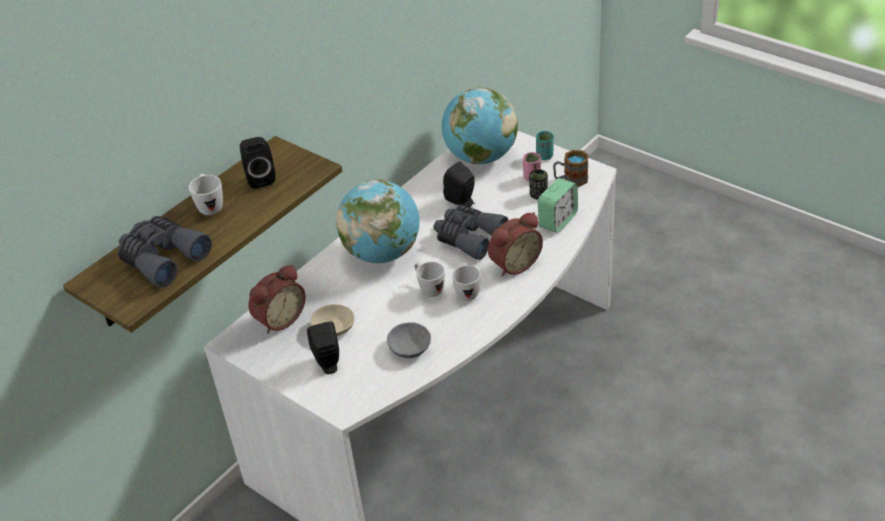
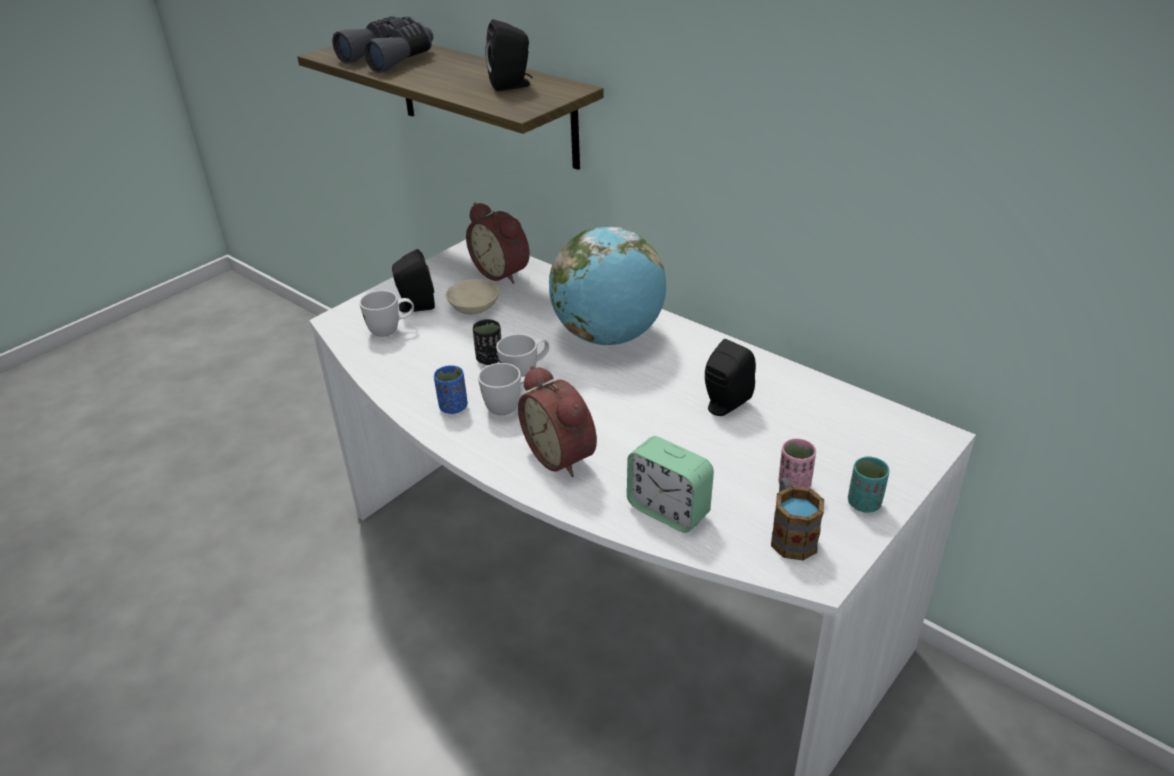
camera: 90 degrees right, 5 degrees down
white mug [189,174,223,215] -> white mug moved to [359,290,414,337]
grey bowl [387,322,431,358] -> none
grey binoculars [433,204,508,260] -> none
globe [442,87,518,164] -> none
black cup [529,169,548,199] -> black cup moved to [473,319,501,365]
none -> blue cup [434,365,468,414]

